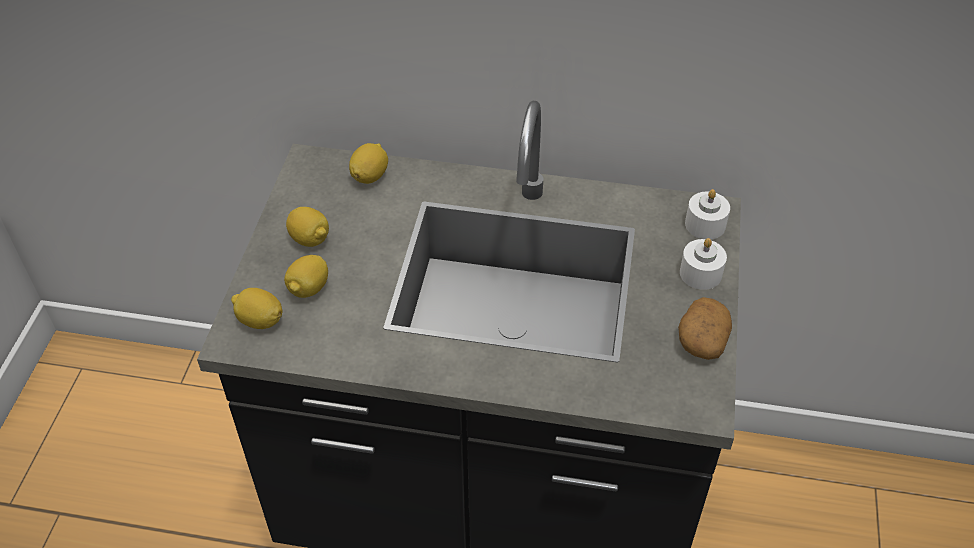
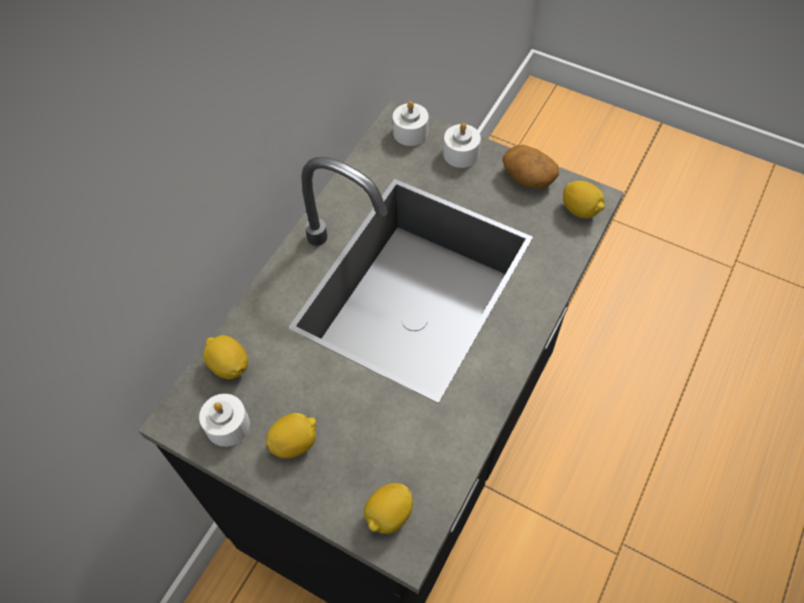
camera: 70 degrees left, 10 degrees up
lemon [284,255,328,298] -> lemon moved to [563,181,605,218]
none -> white candle [199,394,250,447]

